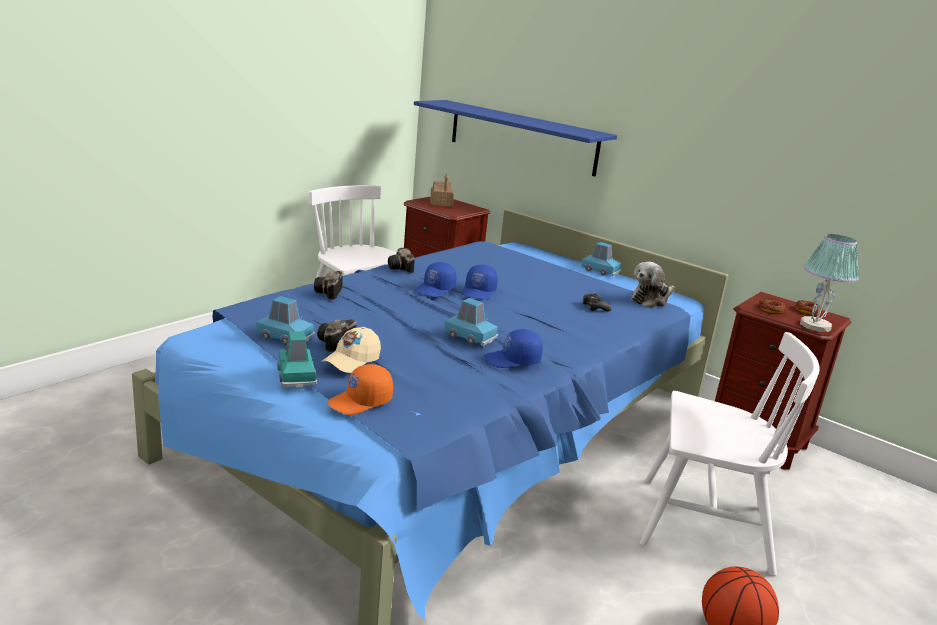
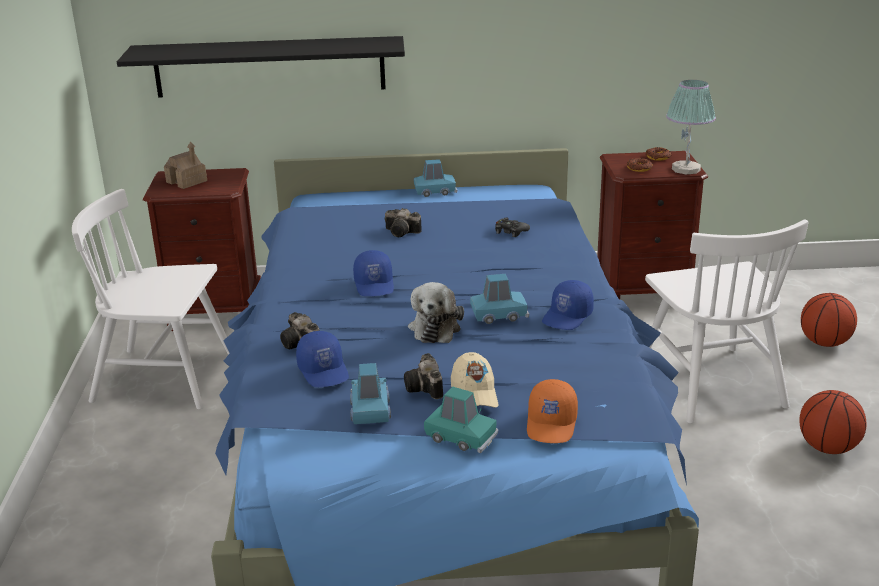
camera: 40 degrees left, 5 degrees up
blue toy car [256,296,315,345] -> blue toy car turned 75 degrees counterclockwise [350,363,391,424]
camera [388,248,415,273] -> camera moved to [384,208,422,237]
blue shelf [414,100,617,176] -> black shelf [117,36,405,98]
blue cap [462,264,498,300] -> blue cap moved to [296,331,349,387]
plush toy [631,262,675,308] -> plush toy moved to [408,282,464,343]
white chair [640,332,820,576] -> white chair turned 105 degrees clockwise [645,219,808,424]
none -> basketball [801,293,857,347]

